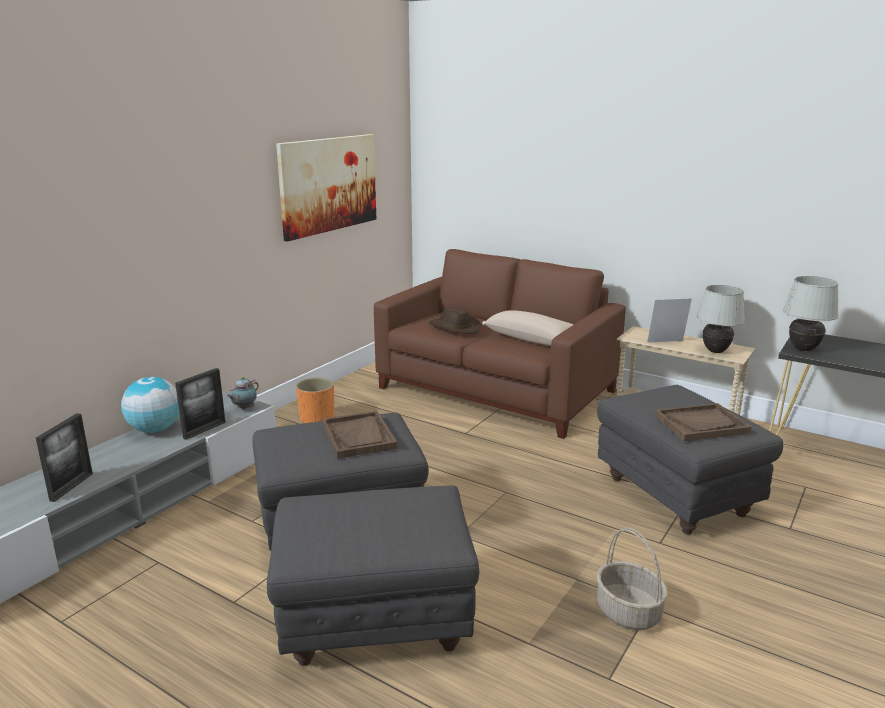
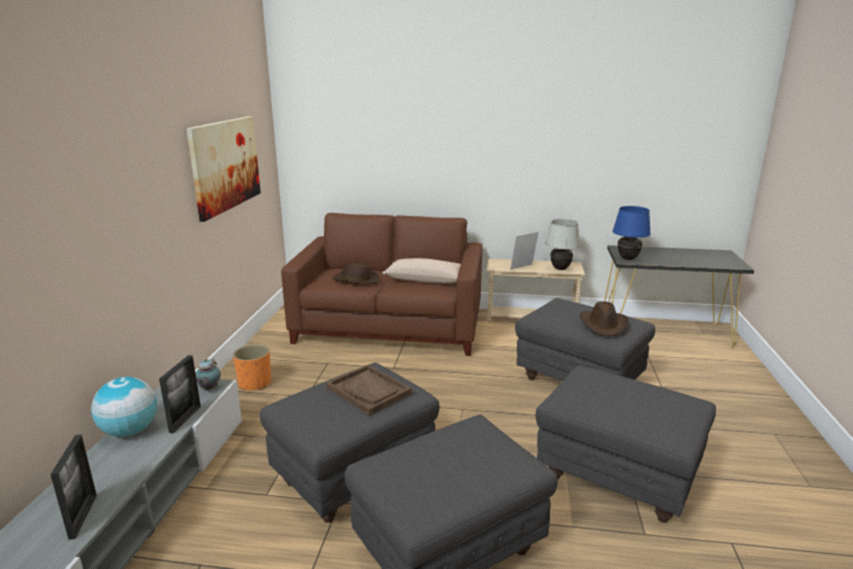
camera: 25 degrees left, 0 degrees up
basket [597,527,668,630] -> grey ottoman [536,365,716,523]
brown tray [655,403,751,442] -> brown hat [580,301,629,336]
white table lamp [783,276,839,351] -> blue table lamp [613,206,651,260]

